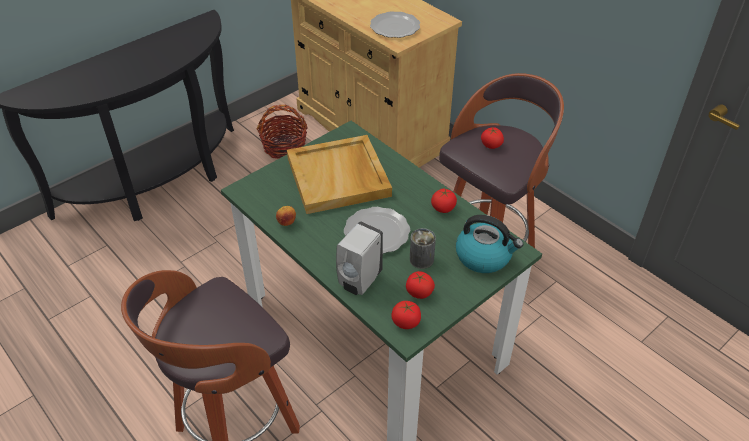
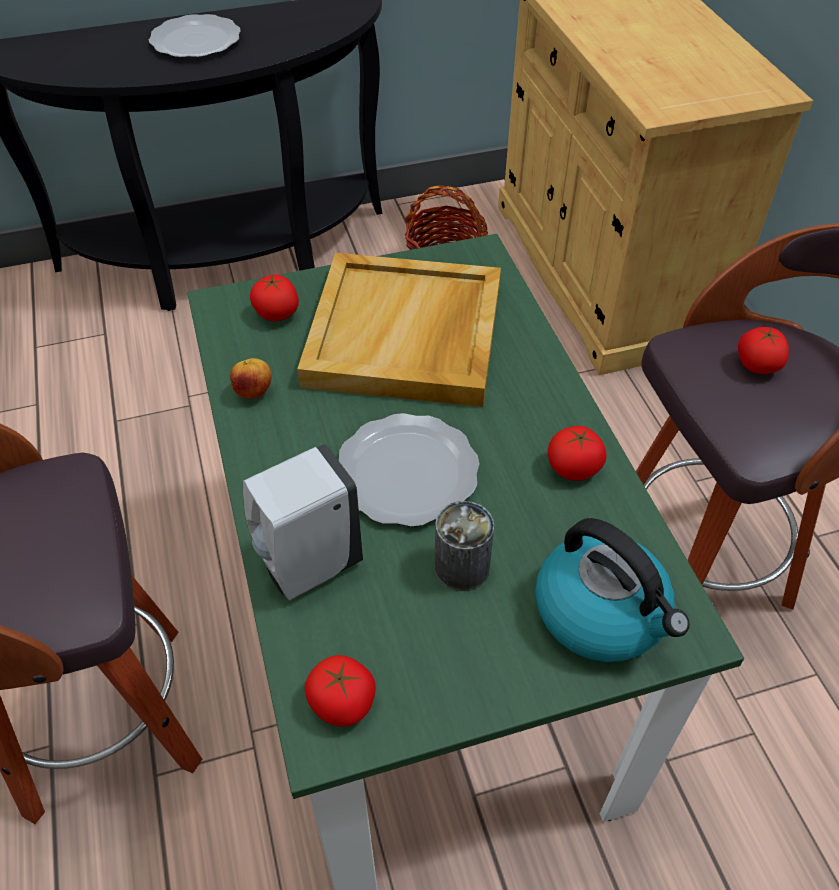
camera: 25 degrees right, 5 degrees up
plate [370,11,420,38] -> plate moved to [149,14,241,58]
tomato [406,271,435,299] -> tomato moved to [250,273,299,322]

